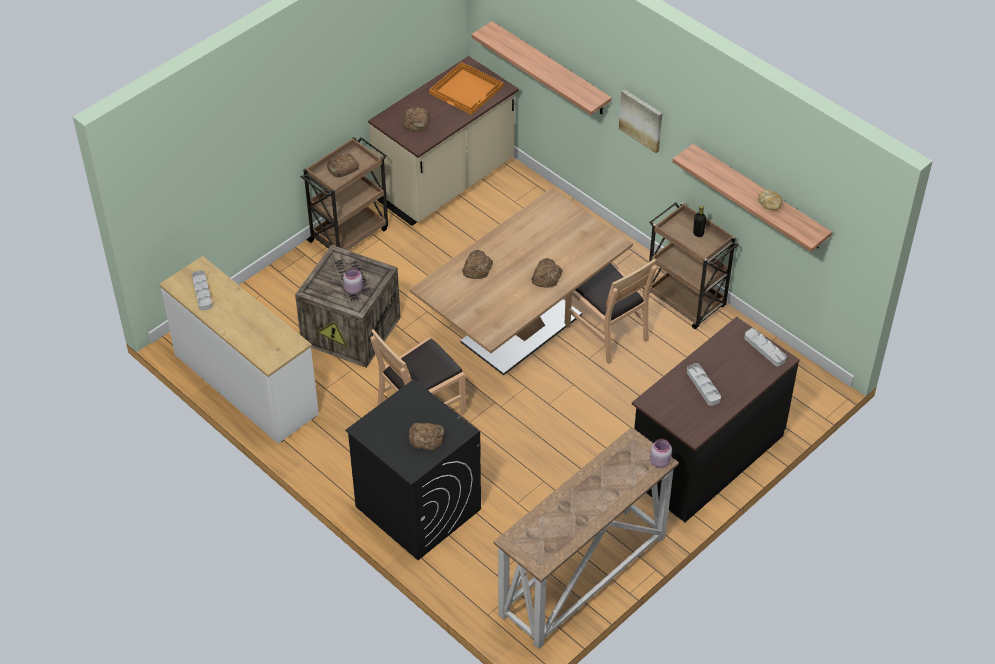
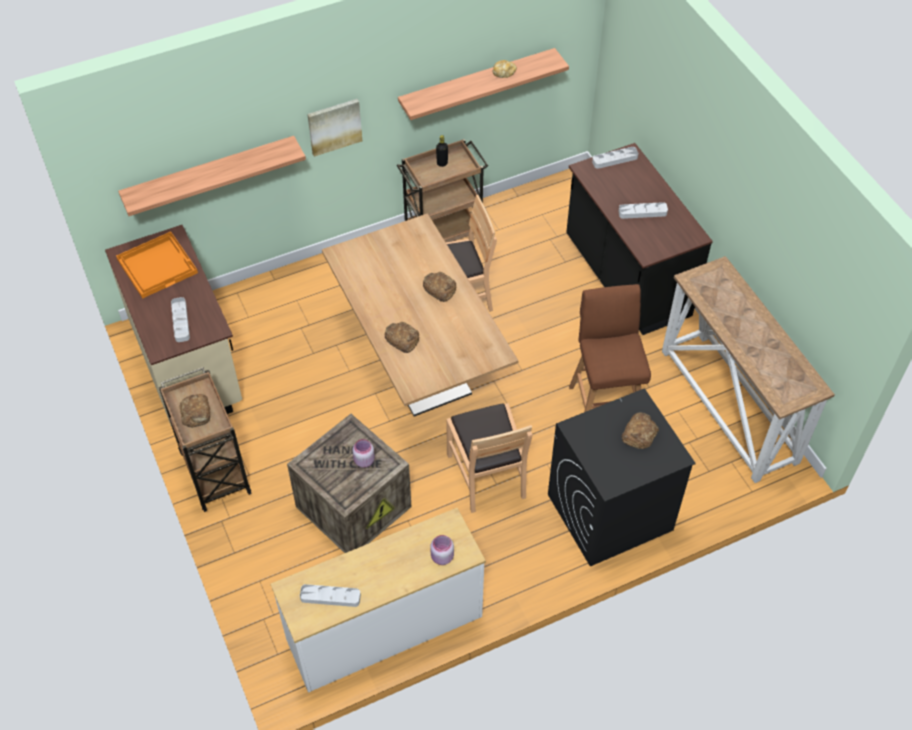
camera: 70 degrees left, 5 degrees up
bread [404,106,429,132] -> grey tray [171,297,190,342]
pink jar [650,439,672,468] -> pink jar moved to [431,535,454,565]
none -> brown stool [569,284,651,412]

